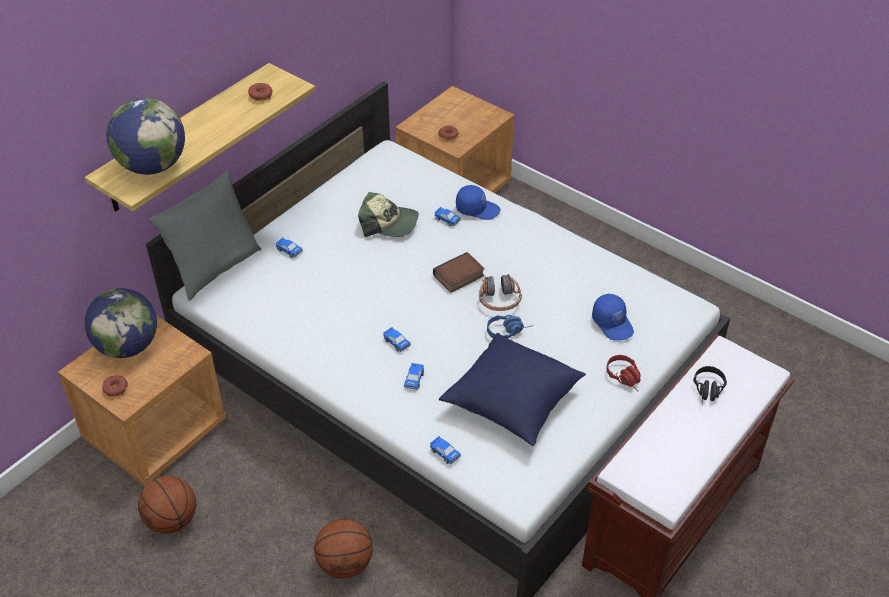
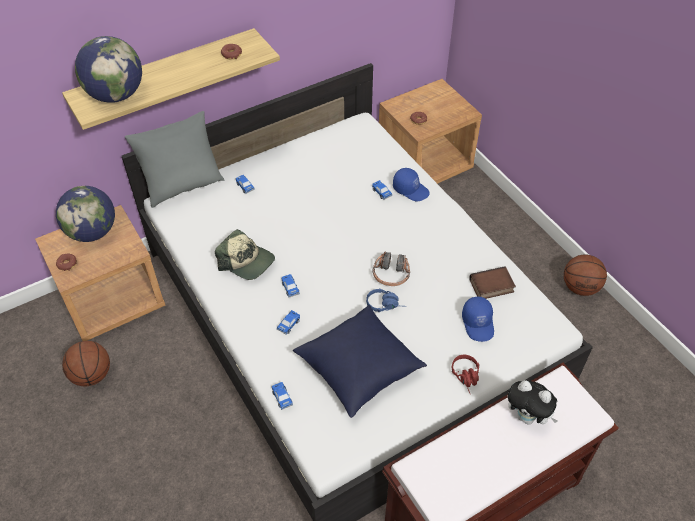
camera: 20 degrees right, 5 degrees up
basketball [314,519,373,579] -> basketball moved to [564,255,607,296]
cap [358,192,419,237] -> cap moved to [215,229,275,280]
book [433,252,485,293] -> book moved to [469,266,516,299]
black headphones [693,366,727,403] -> plush toy [507,380,558,425]

